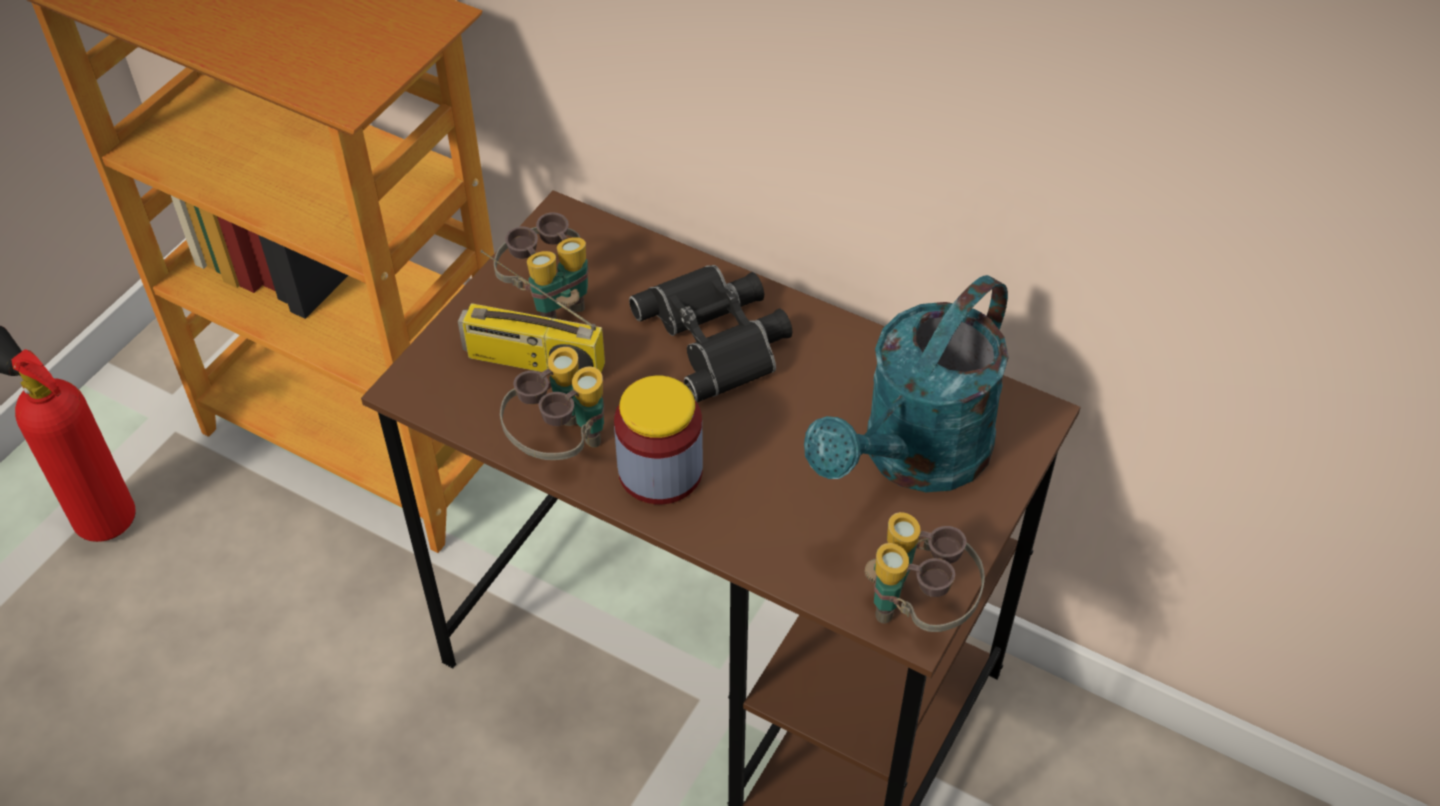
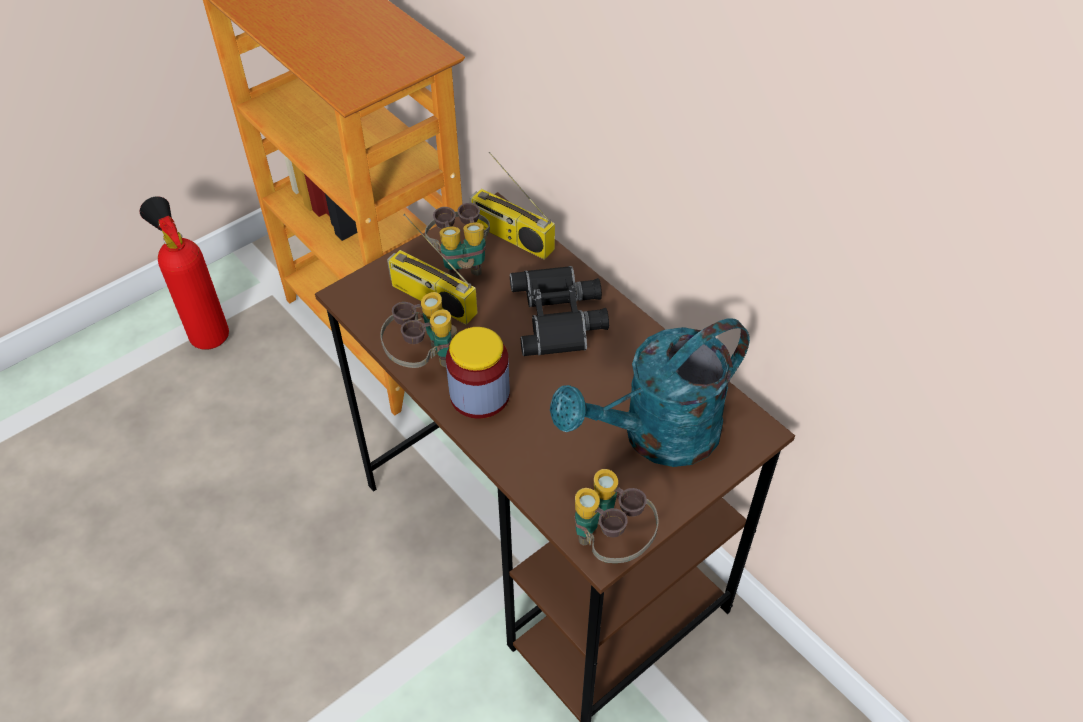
camera: 20 degrees right, 0 degrees up
none -> radio [470,152,555,260]

